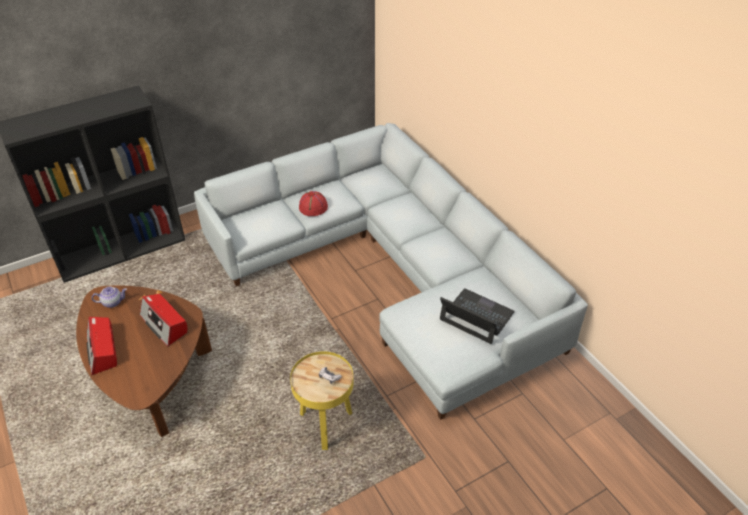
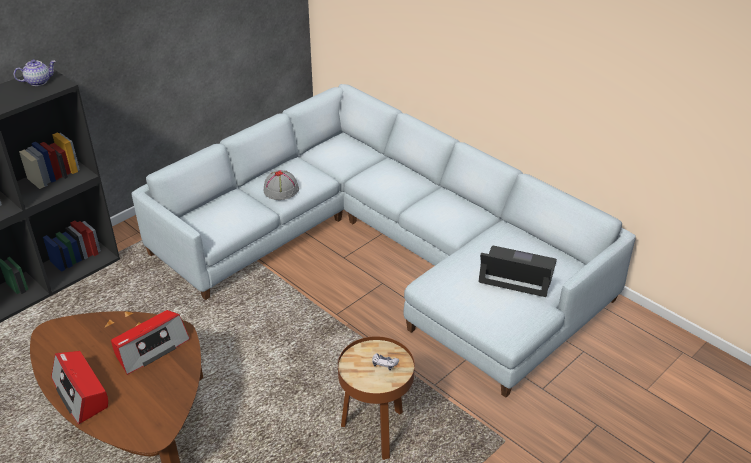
camera: 15 degrees left, 5 degrees down
teapot [92,287,127,308] -> teapot moved to [14,60,56,86]
radio [140,294,187,346] -> radio turned 75 degrees counterclockwise [111,310,190,375]
yellow side table [290,351,354,450] -> brown side table [338,336,415,460]
red hat [299,191,328,216] -> grey hat [264,170,299,200]

